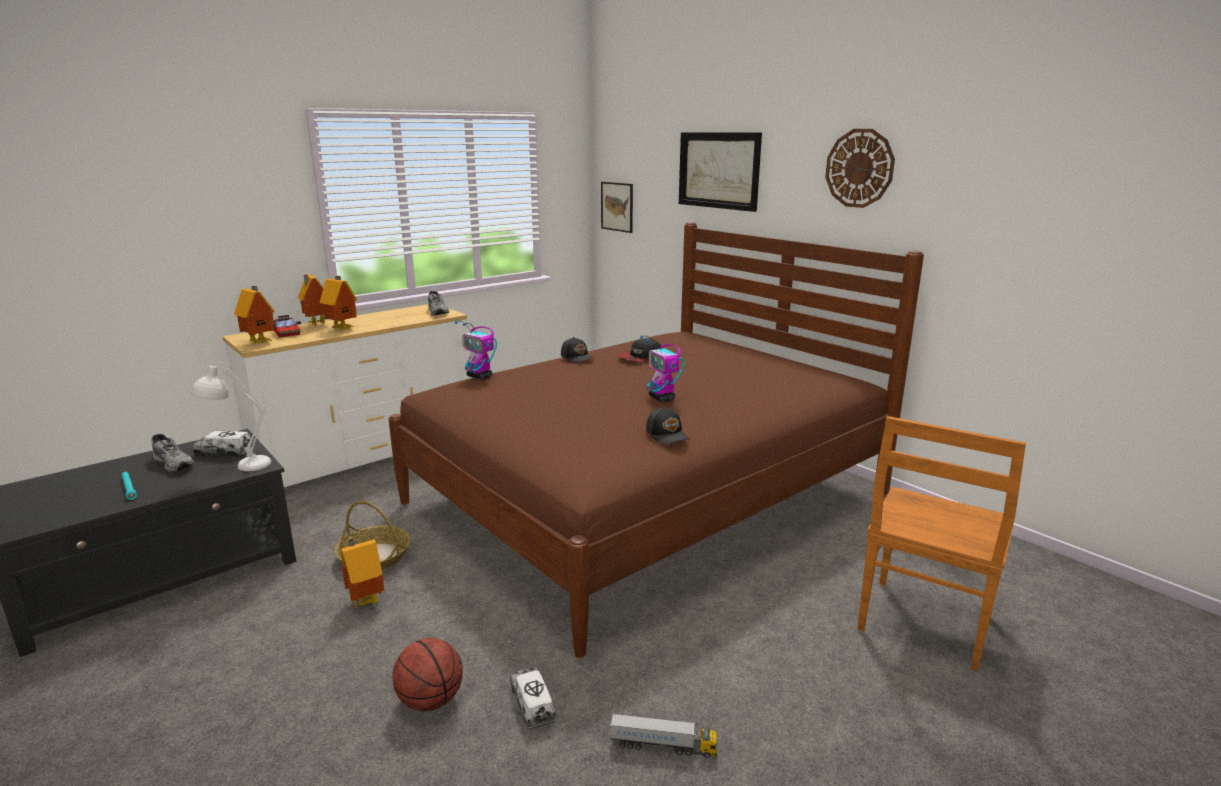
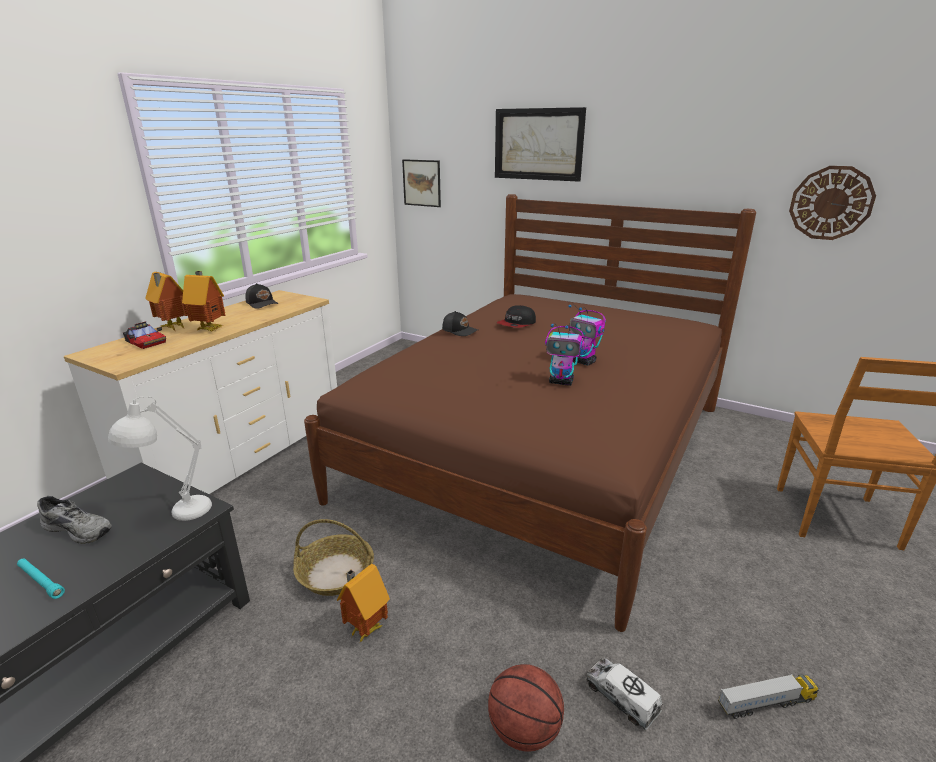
camera: 20 degrees left, 5 degrees up
toy truck [192,431,253,458] -> none
toy house [234,286,275,344] -> none
grey shoe [428,291,449,315] -> none
toy robot [455,321,497,380] -> toy robot moved to [545,323,585,386]
black cap [646,407,690,444] -> black cap moved to [245,283,278,309]
wall clock [825,129,895,208] -> wall clock moved to [789,166,876,240]

